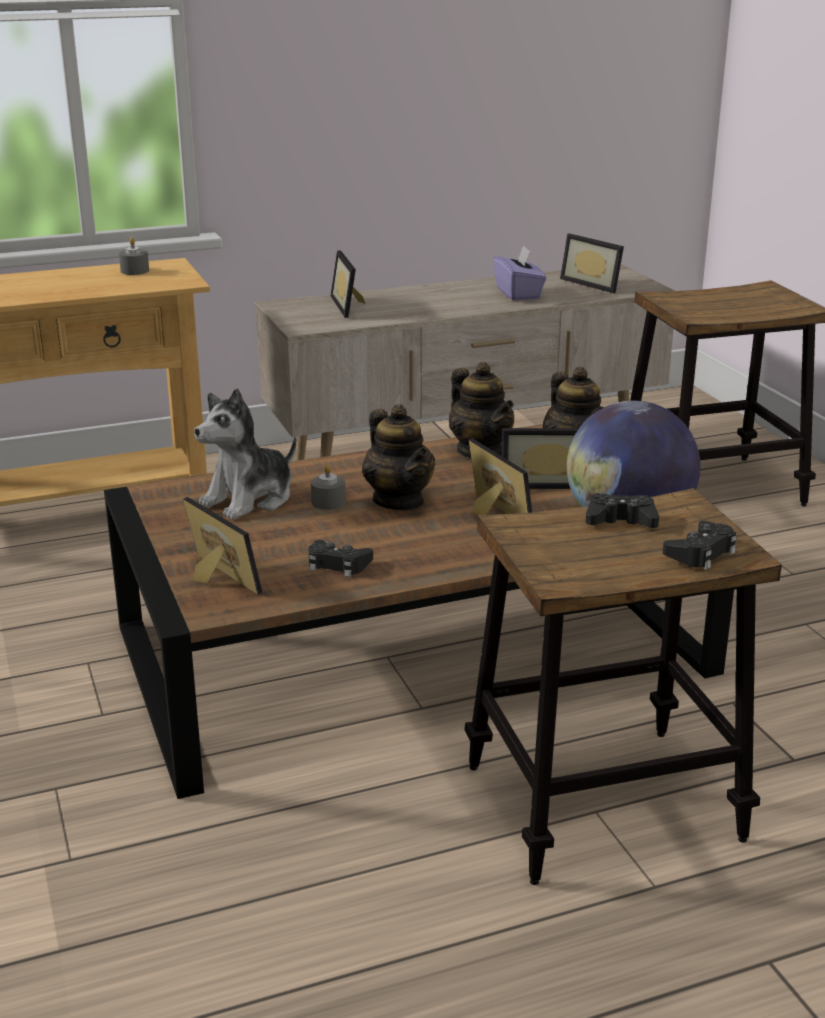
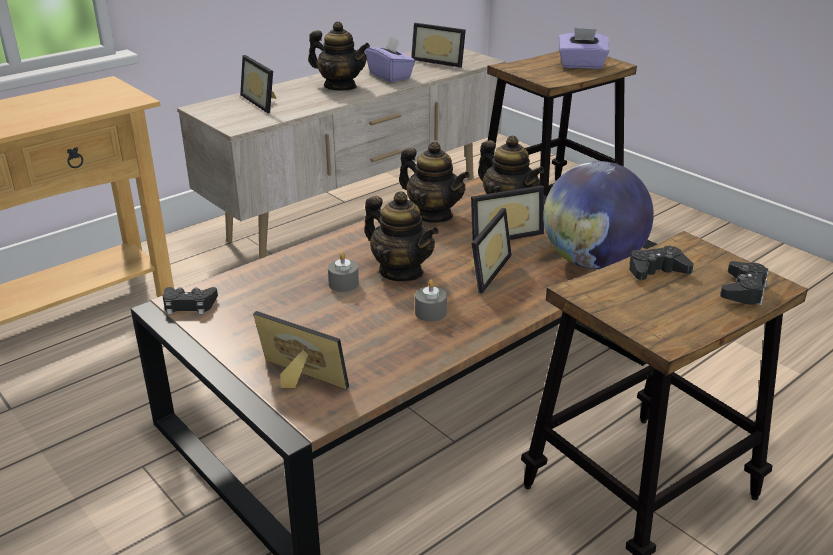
camera: 20 degrees left, 5 degrees up
grey candle [119,237,149,275] -> grey candle moved to [415,280,447,322]
plush toy [194,388,297,520] -> none
black game controller [308,540,373,577] -> black game controller moved to [162,287,218,314]
picture frame [469,438,532,515] -> picture frame turned 75 degrees clockwise [470,208,512,293]
none -> teapot [308,21,370,91]
none -> purple tissue box [559,28,609,69]

